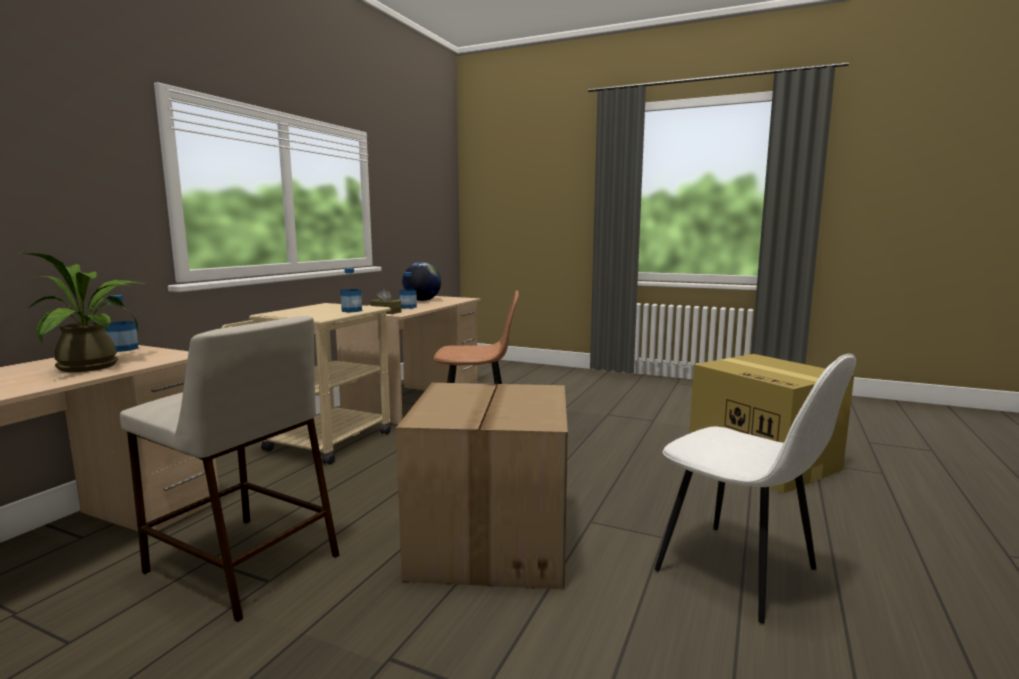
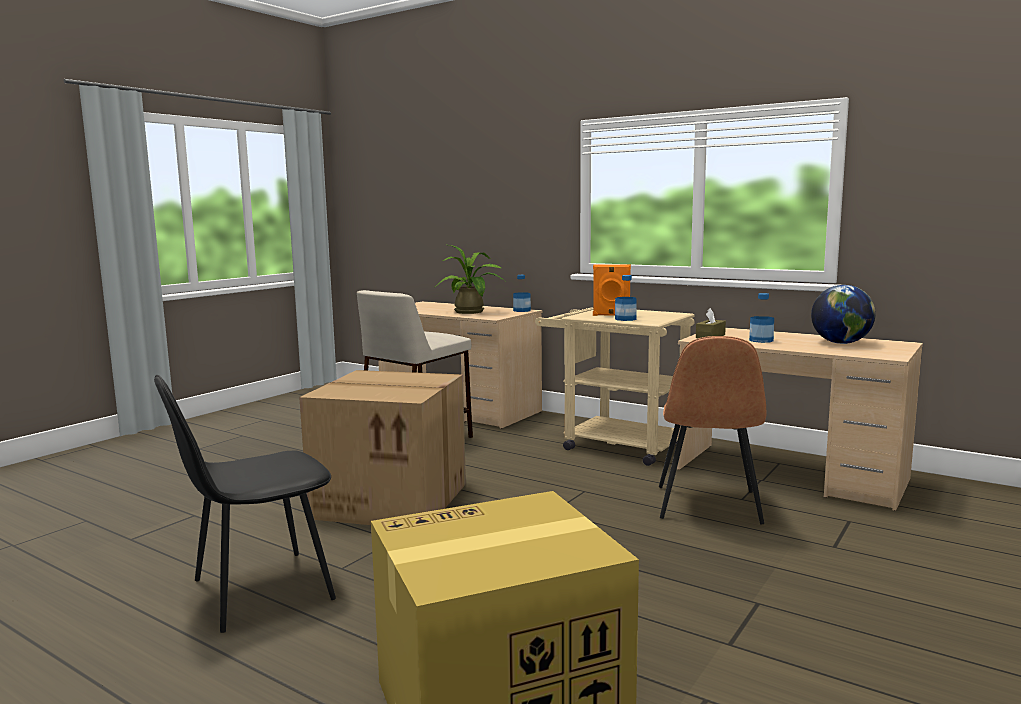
camera: 100 degrees right, 0 degrees up
white chair [655,354,856,624] -> black chair [154,375,336,633]
none -> orange speaker [593,264,631,316]

